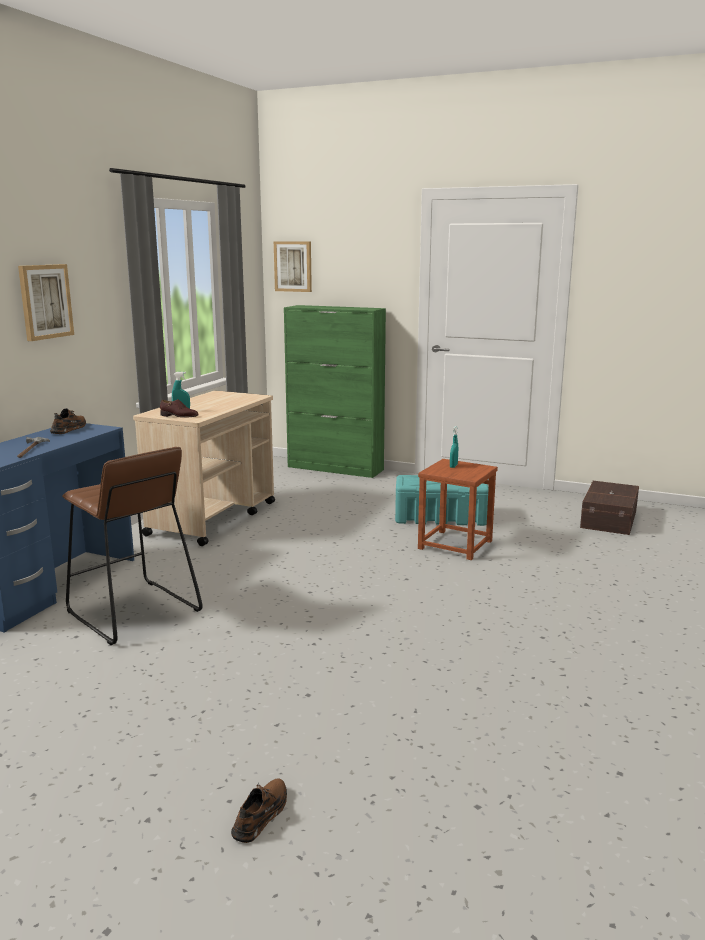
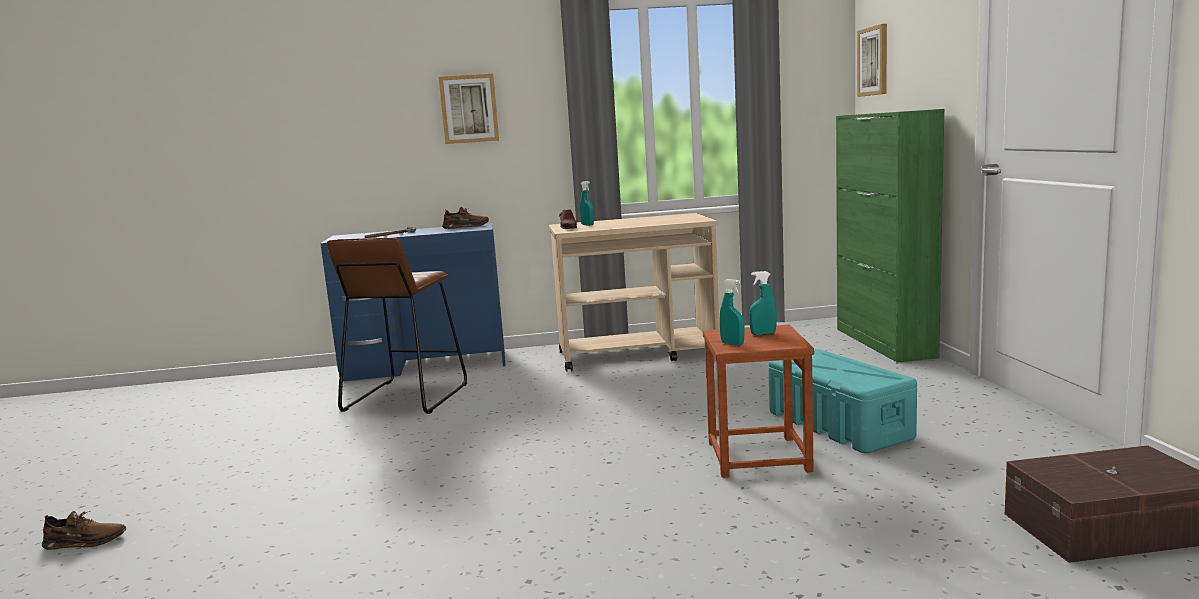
camera: 60 degrees right, 5 degrees down
none -> turquoise spray bottle [720,279,745,346]

